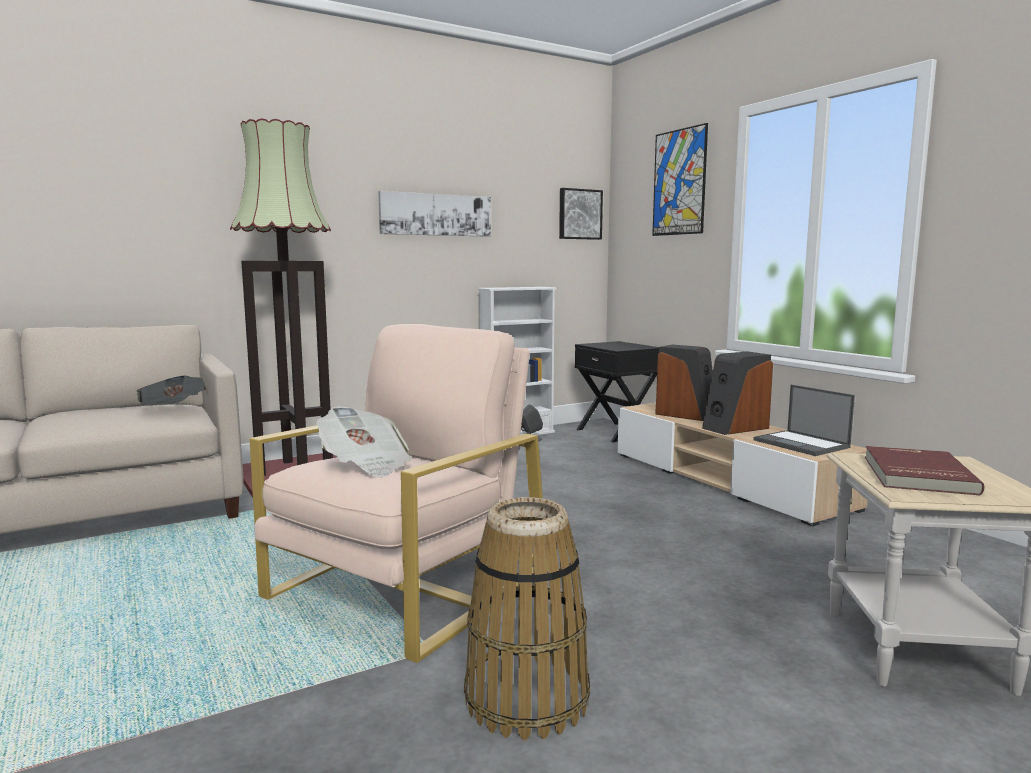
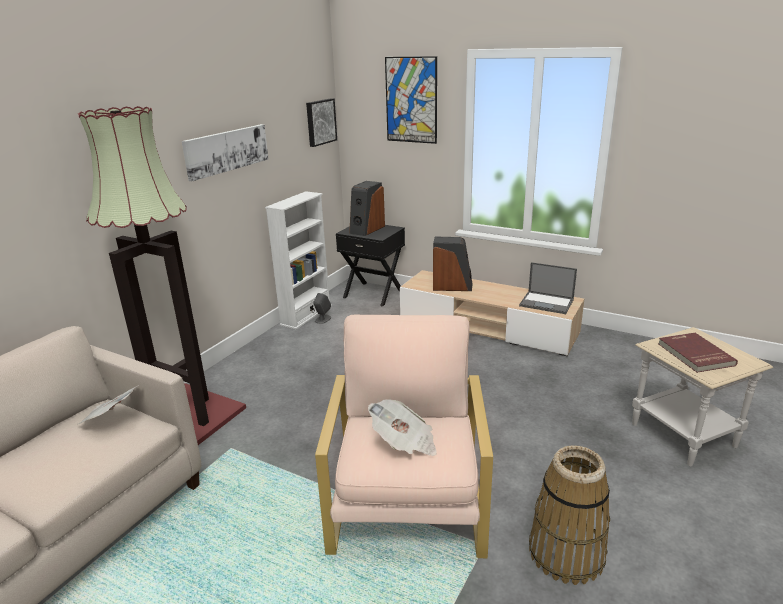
camera: 30 degrees left, 15 degrees up
speaker [702,351,773,435] -> speaker moved to [349,181,385,236]

